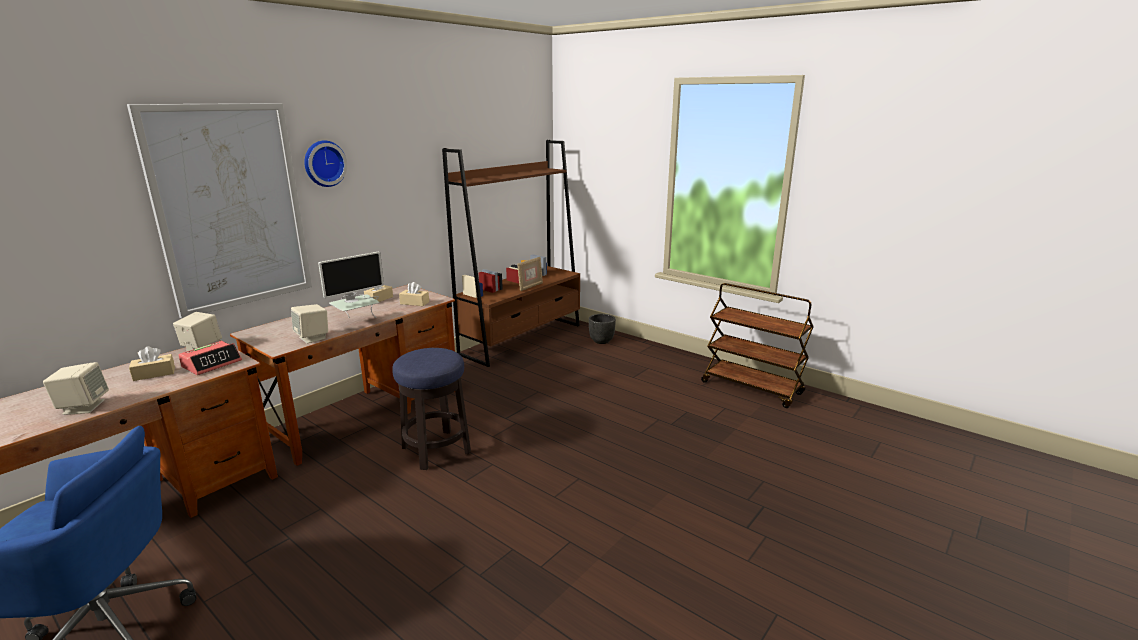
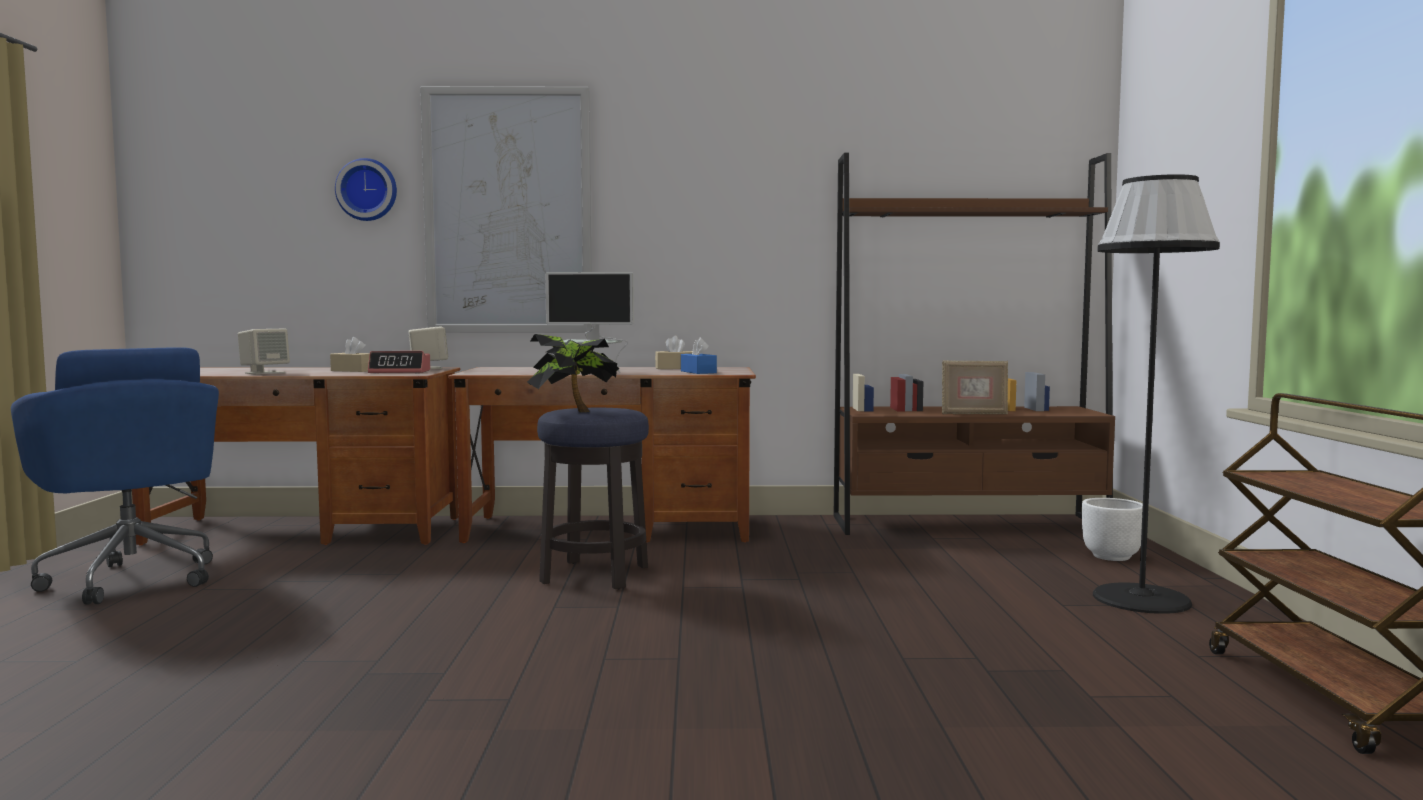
camera: 50 degrees right, 15 degrees down
beige speaker [291,304,328,344] -> none
wall clock [304,140,347,187] -> wall clock moved to [335,158,397,221]
beige tissue box [399,282,429,306] -> blue tissue box [681,338,717,374]
black planter [589,314,616,344] -> white planter [1082,498,1143,561]
none -> potted plant [527,334,619,412]
none -> black floor lamp [1093,174,1220,614]

